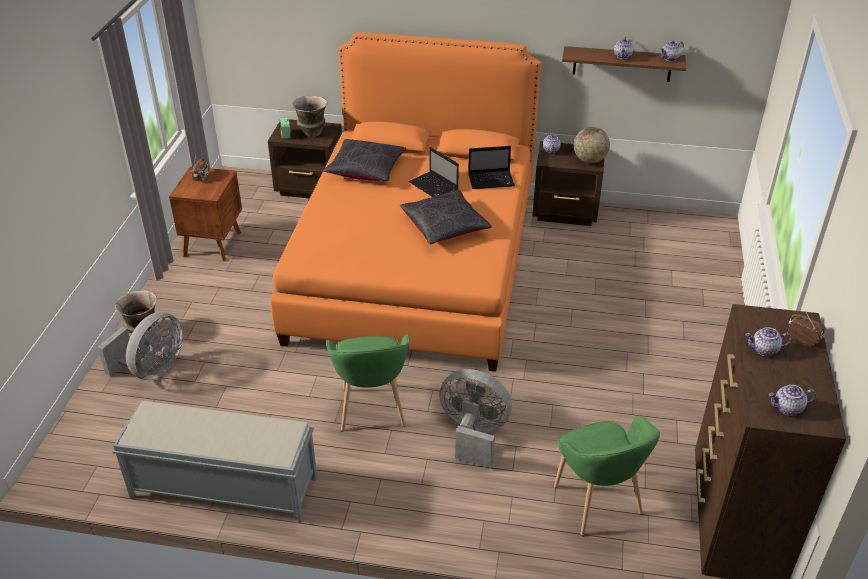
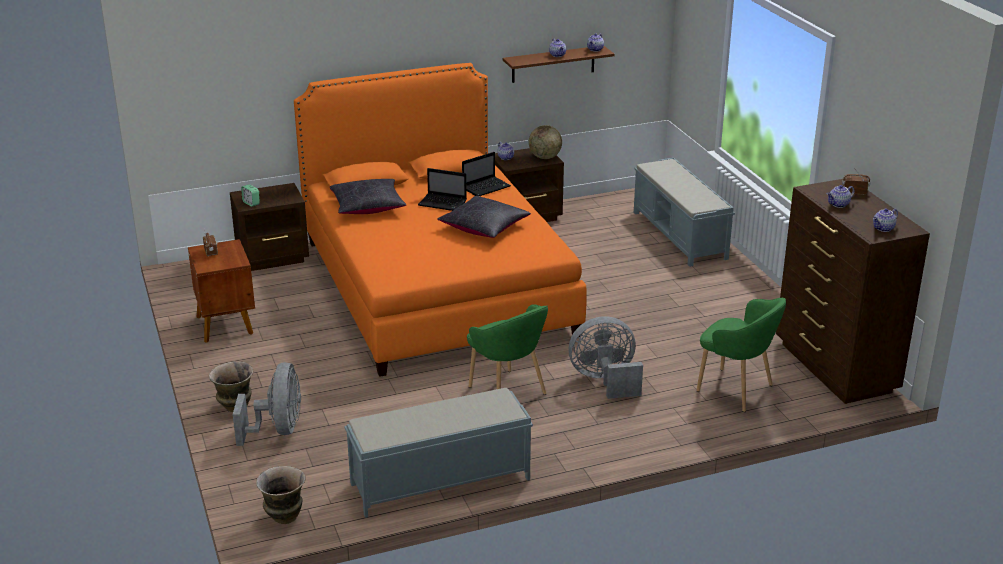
camera: 30 degrees left, 10 degrees down
vase [292,96,328,137] -> vase moved to [256,466,306,524]
none -> grey bench [634,158,735,267]

